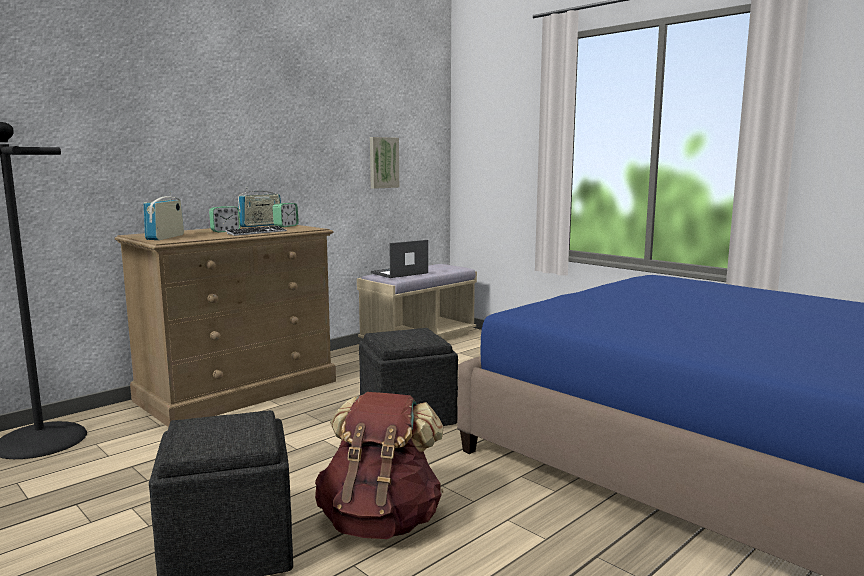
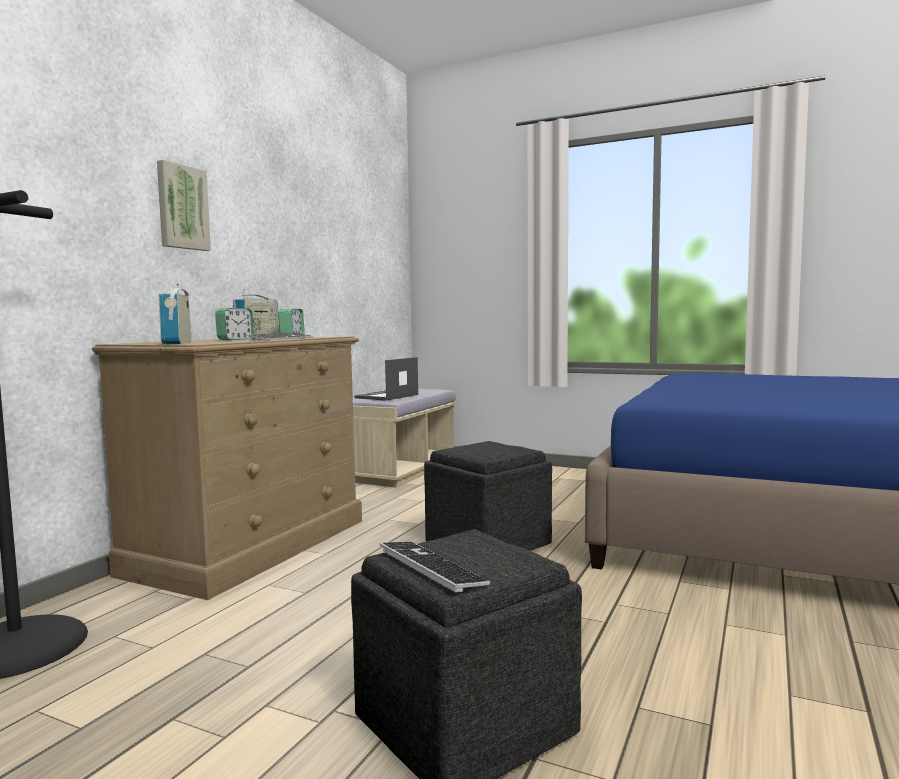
camera: 20 degrees left, 5 degrees down
brown backpack [315,392,444,539] -> none
picture [370,137,399,189] -> picture moved to [157,160,211,251]
none -> keyboard [380,542,490,593]

